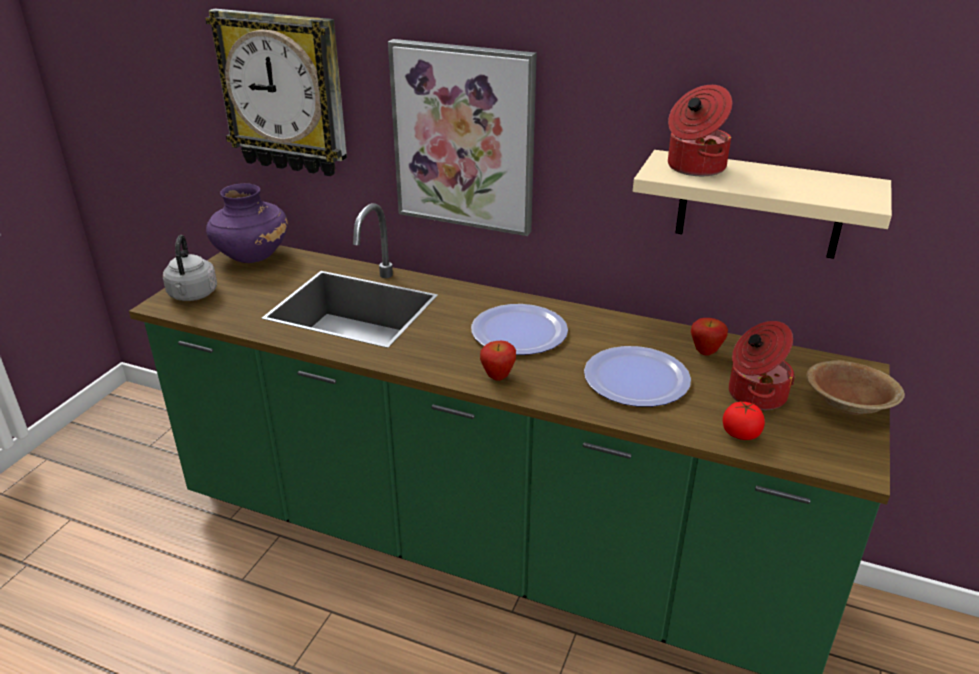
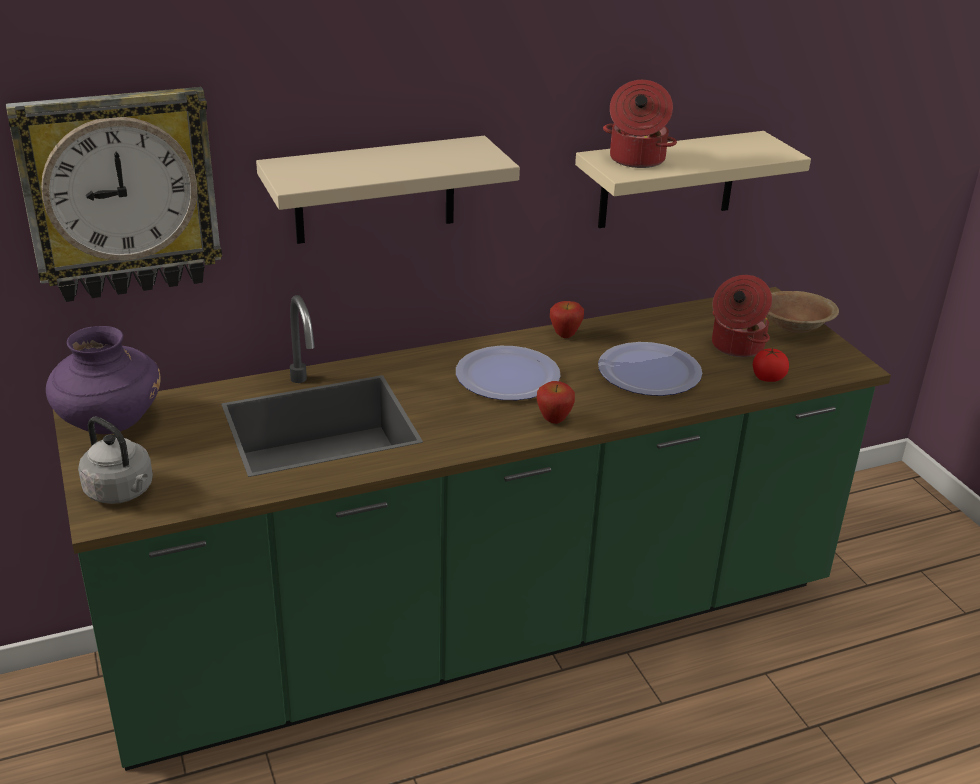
camera: 45 degrees left, 0 degrees up
picture [388,39,537,236] -> beige shelf [256,136,520,244]
apple [691,318,728,356] -> apple moved to [550,301,584,338]

